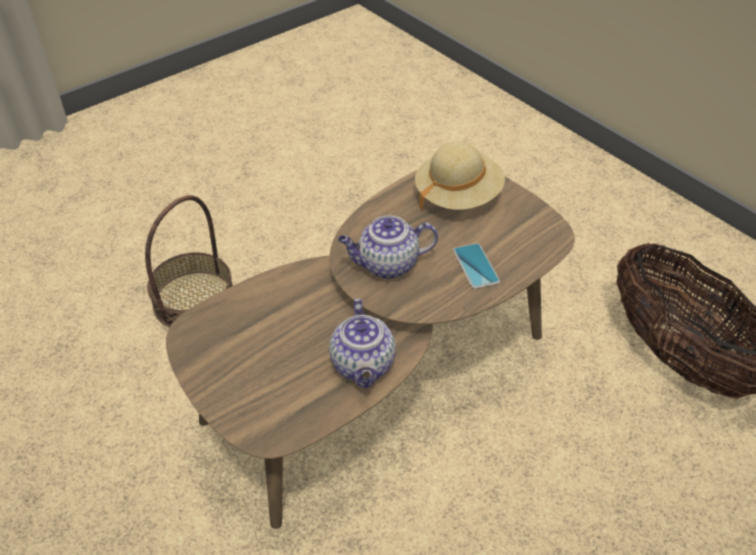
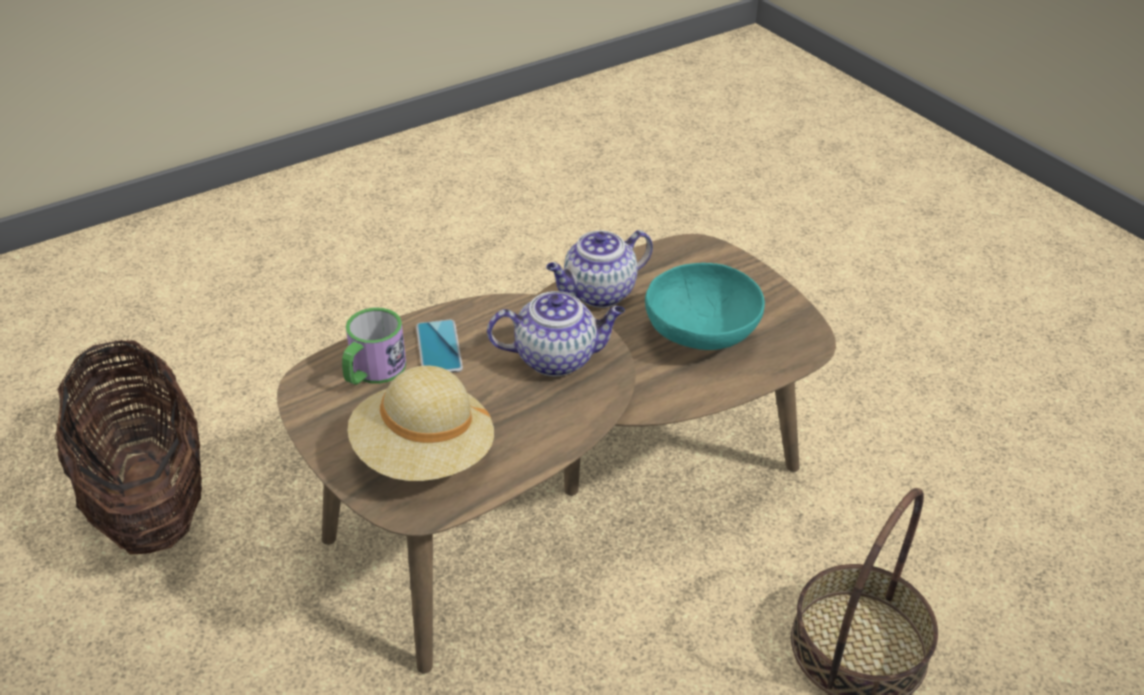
camera: 175 degrees left, 5 degrees down
teapot [329,298,396,388] -> teapot turned 120 degrees counterclockwise [546,230,653,308]
none -> mug [342,308,406,385]
none -> turquoise bowl [645,263,765,350]

